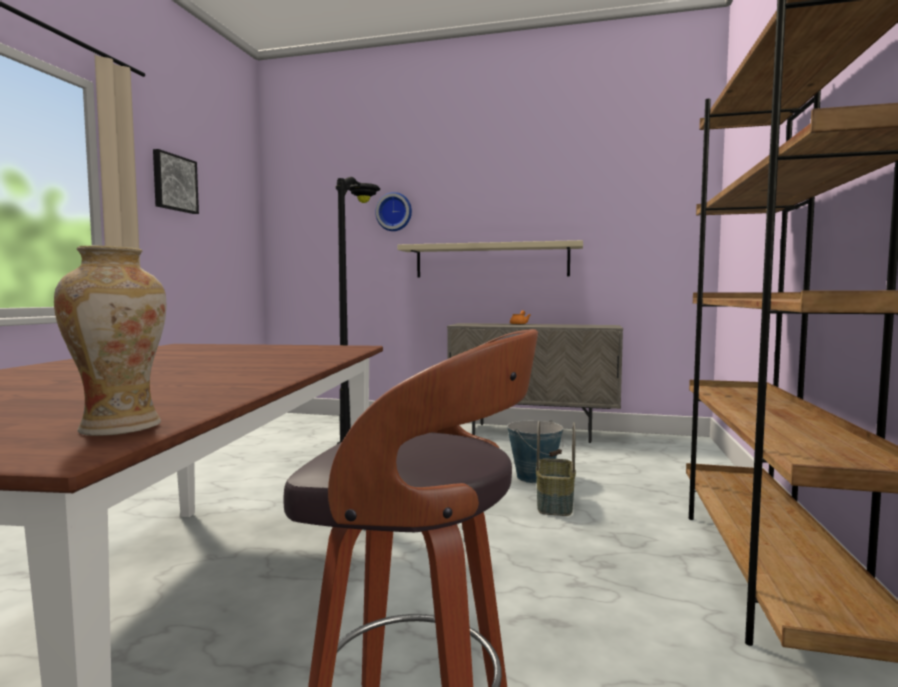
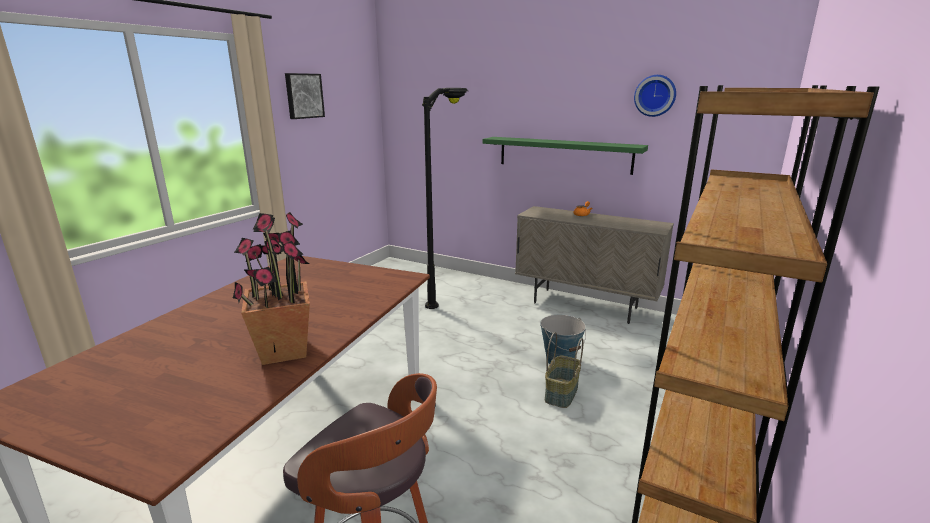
camera: 15 degrees right, 15 degrees up
vase [54,246,166,436] -> none
wall clock [375,192,412,231] -> wall clock moved to [634,75,676,117]
beige shelf [398,240,583,278] -> green shelf [483,137,648,175]
none -> potted plant [233,212,310,365]

